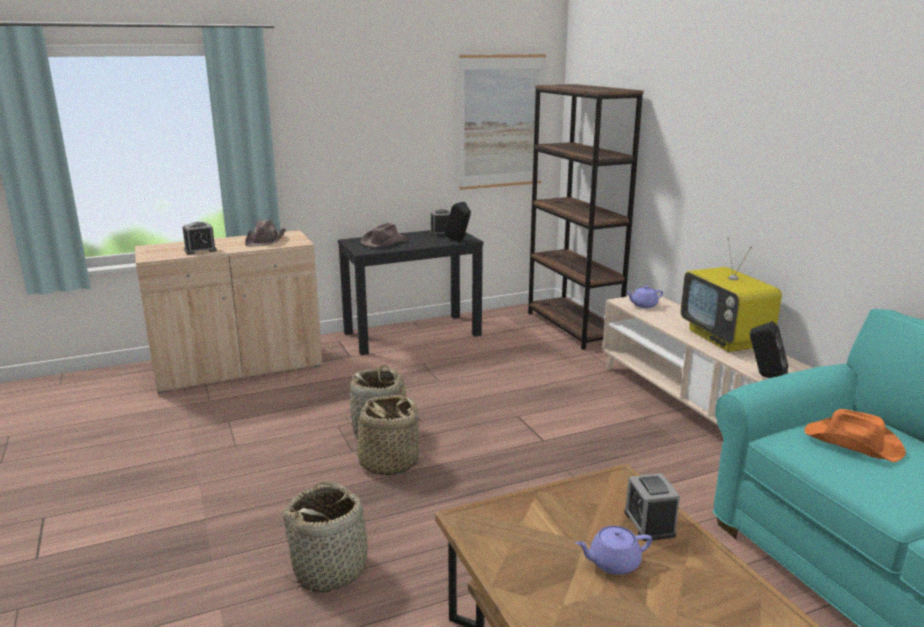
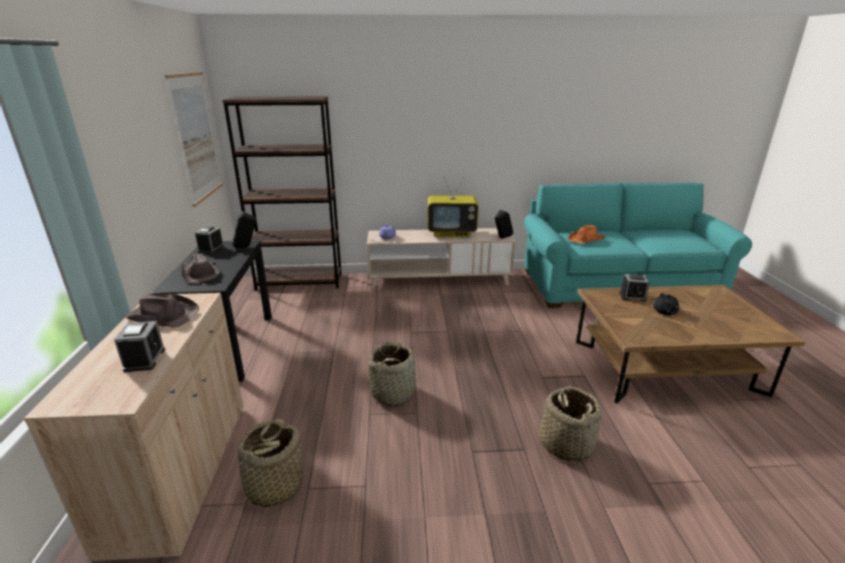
camera: 70 degrees left, 5 degrees up
basket [347,395,426,476] -> basket moved to [234,419,303,507]
purple teapot [575,526,652,575] -> black teapot [653,293,679,315]

